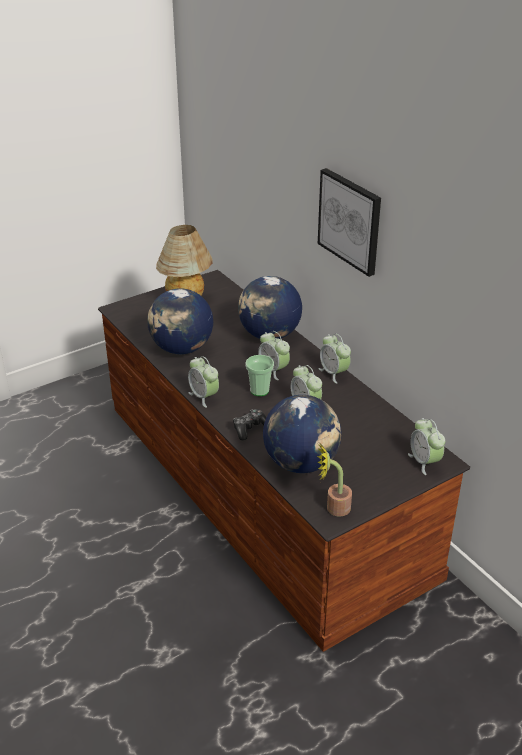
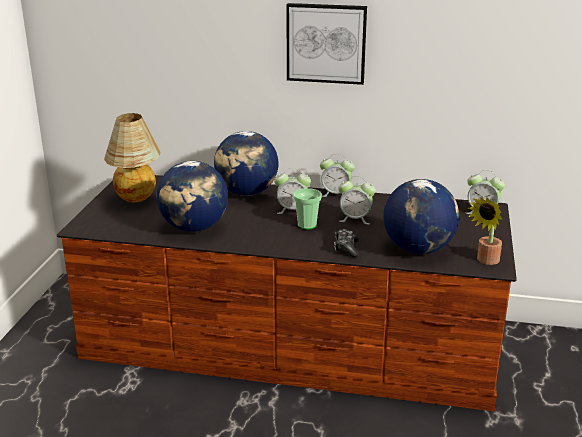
camera: 45 degrees left, 10 degrees down
alarm clock [188,356,219,408] -> none

